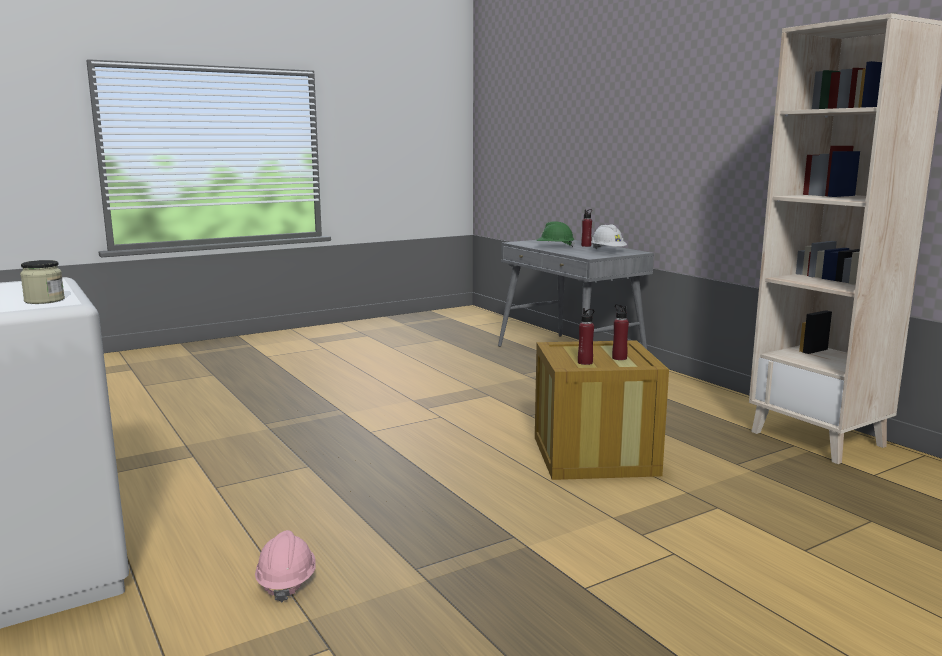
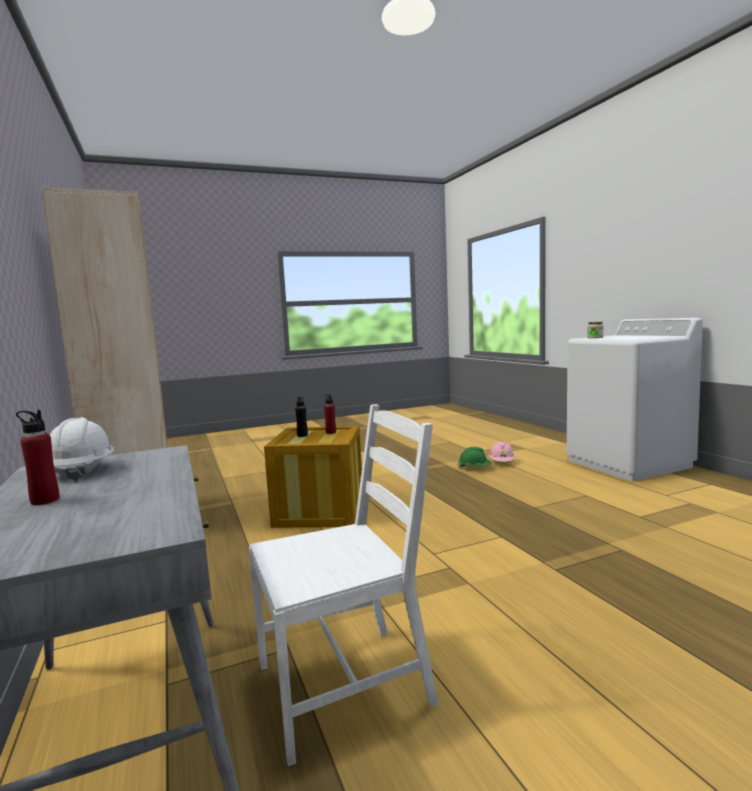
camera: 170 degrees left, 5 degrees down
green hard hat [536,221,575,248] -> green hard hat moved to [458,447,492,468]
red bottle [612,304,629,360] -> black bottle [295,397,308,437]
none -> white chair [249,404,439,766]

